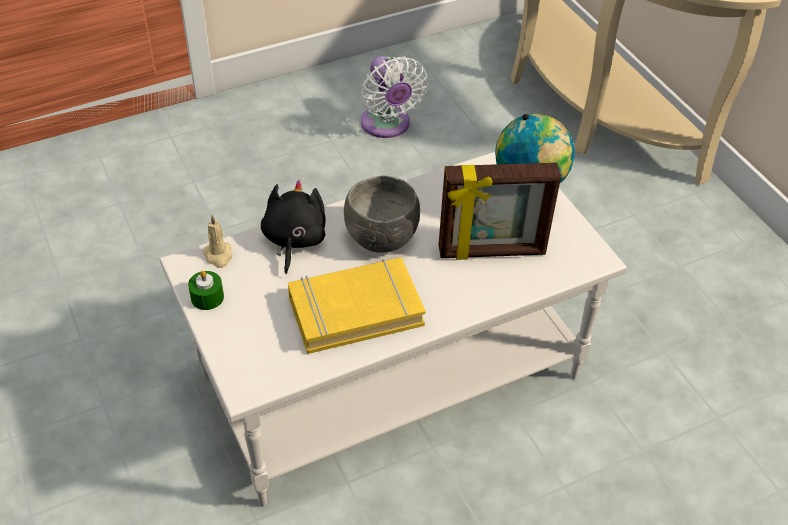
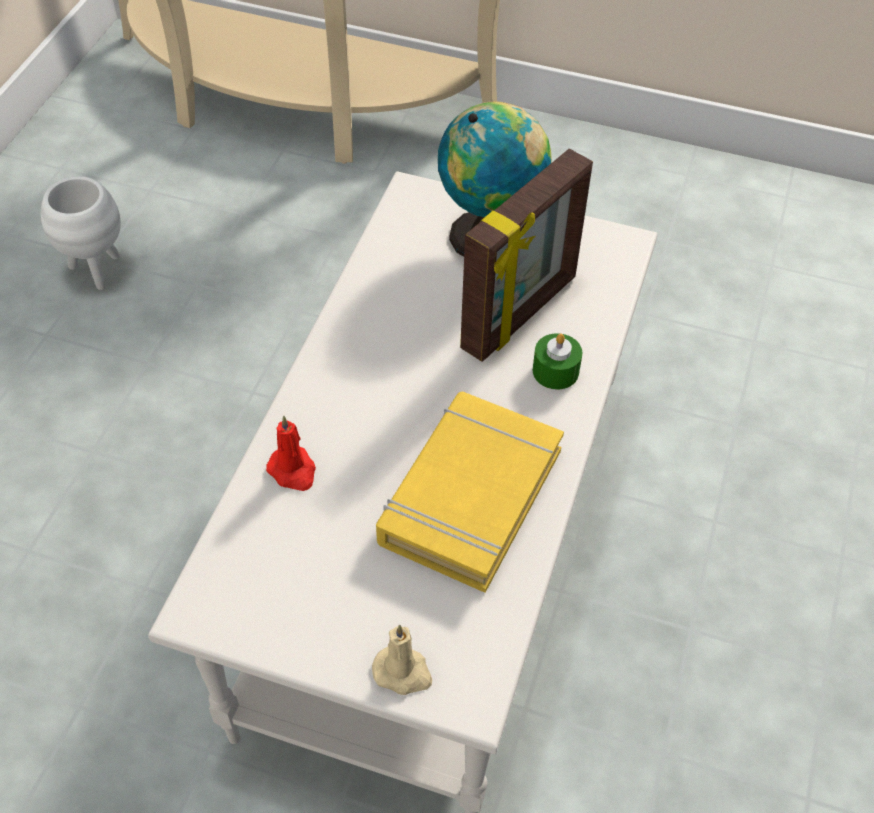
camera: 45 degrees left, 5 degrees up
green candle [188,271,224,310] -> green candle moved to [532,333,582,390]
beige candle [203,215,232,268] -> beige candle moved to [372,625,432,695]
black plush toy [261,180,326,274] -> red candle [266,416,316,491]
grey bowl [344,175,420,253] -> none
white fan [361,56,428,138] -> white planter [41,176,121,290]

